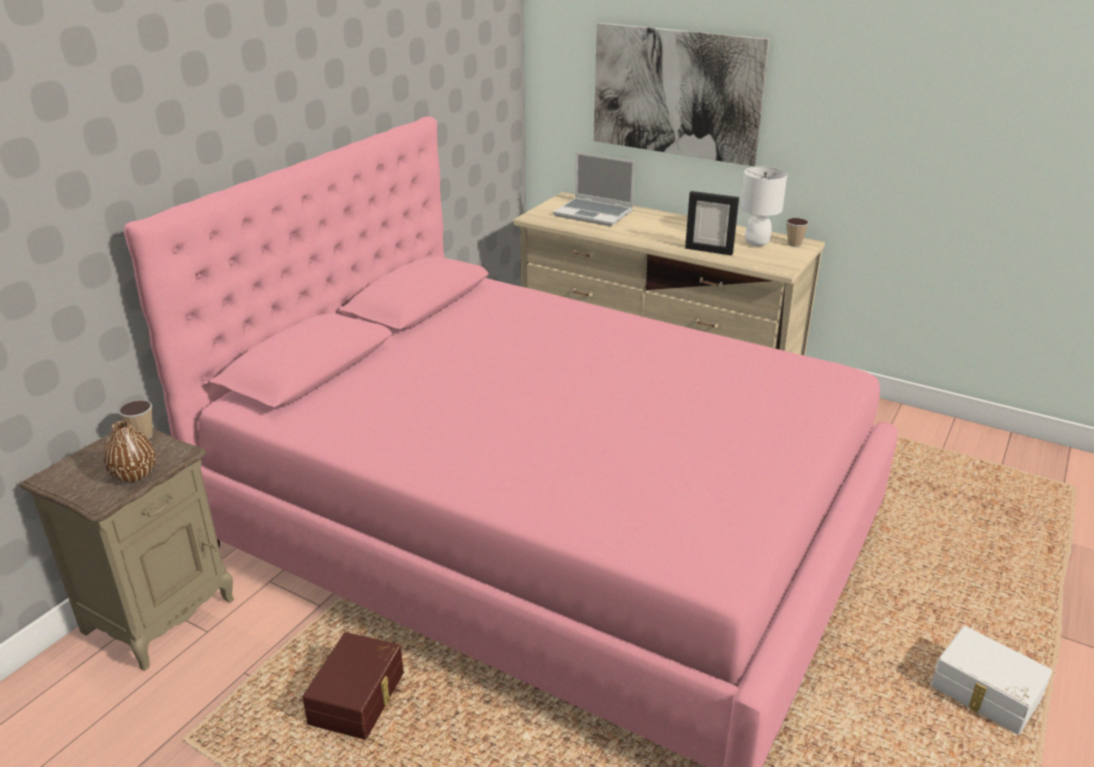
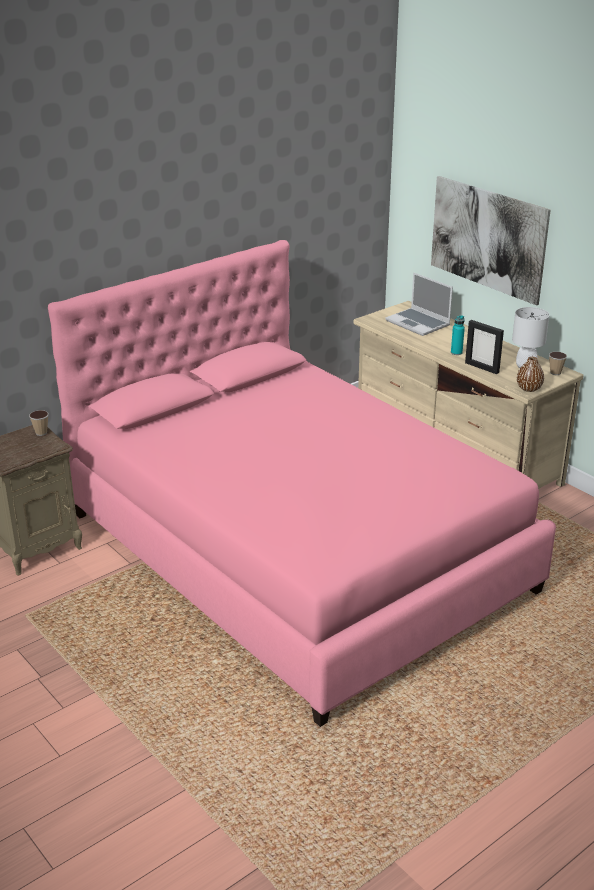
camera: 20 degrees right, 0 degrees up
brown vase [103,420,156,482] -> brown vase moved to [517,357,544,392]
brown storage box [302,632,404,740] -> none
white storage box [931,626,1052,735] -> none
none -> turquoise bottle [451,315,465,355]

